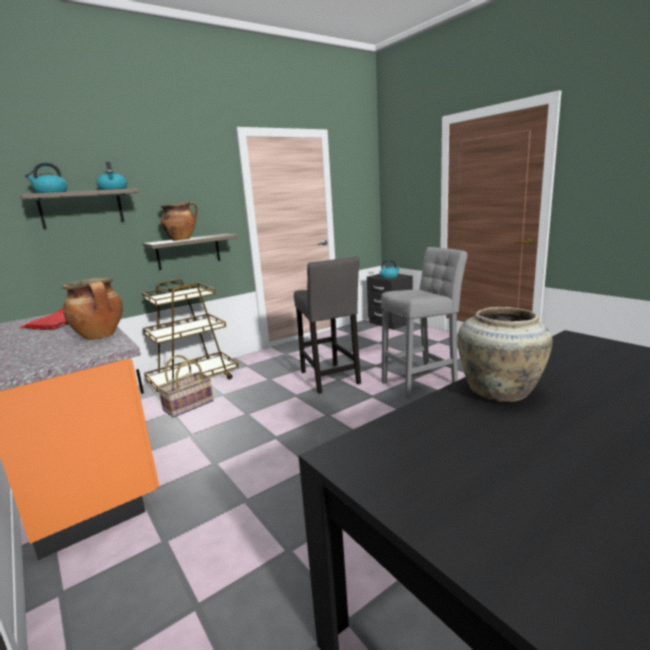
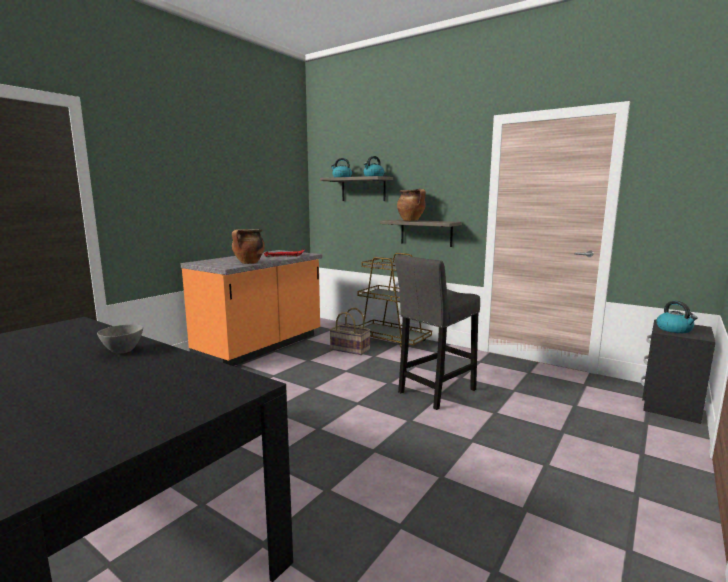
camera: 70 degrees right, 5 degrees down
grey stool [381,247,468,398] -> none
beige vase [457,307,553,402] -> grey bowl [97,324,143,353]

